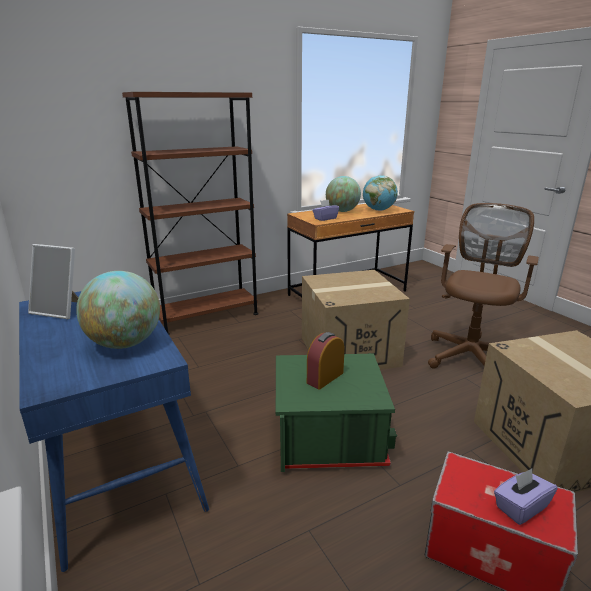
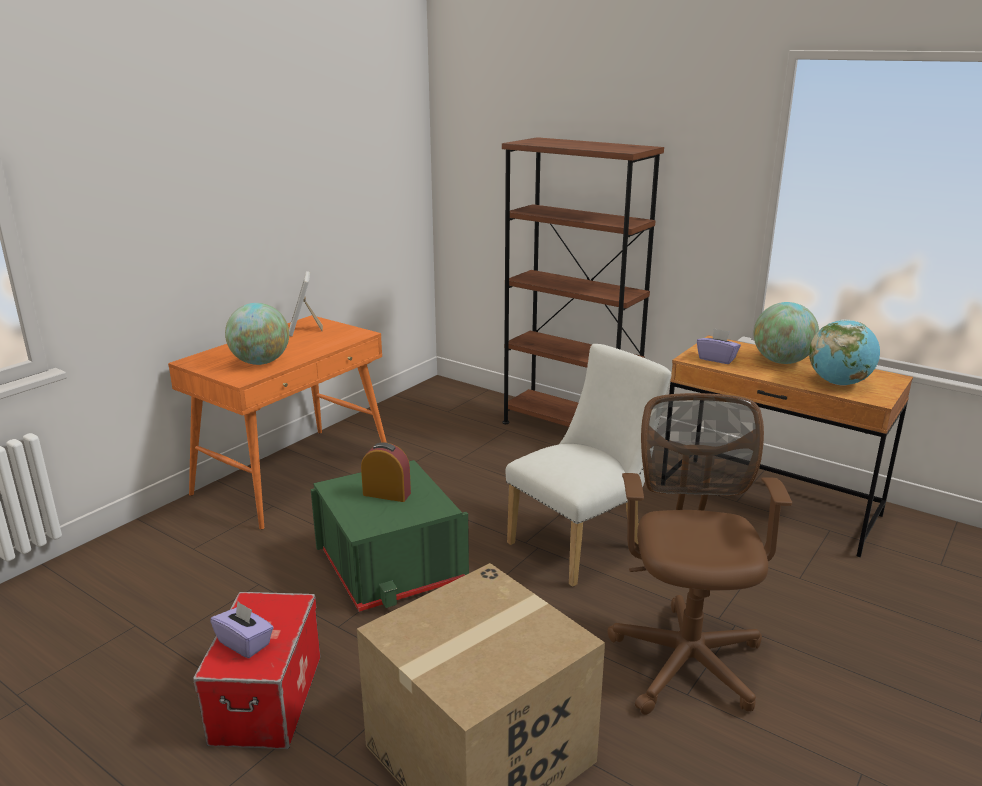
camera: 65 degrees right, 0 degrees up
blue desk [19,291,209,572] -> orange desk [168,315,387,530]
cardboard box [302,270,410,370] -> white chair [506,344,672,587]
brown office chair [428,203,539,369] -> brown office chair turned 90 degrees counterclockwise [607,393,793,715]

